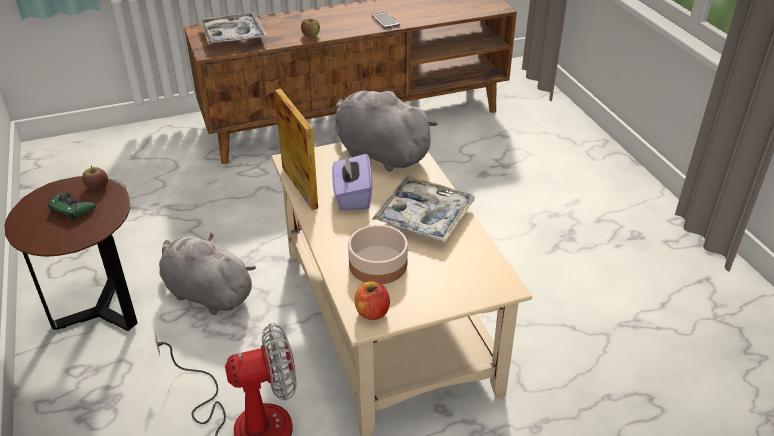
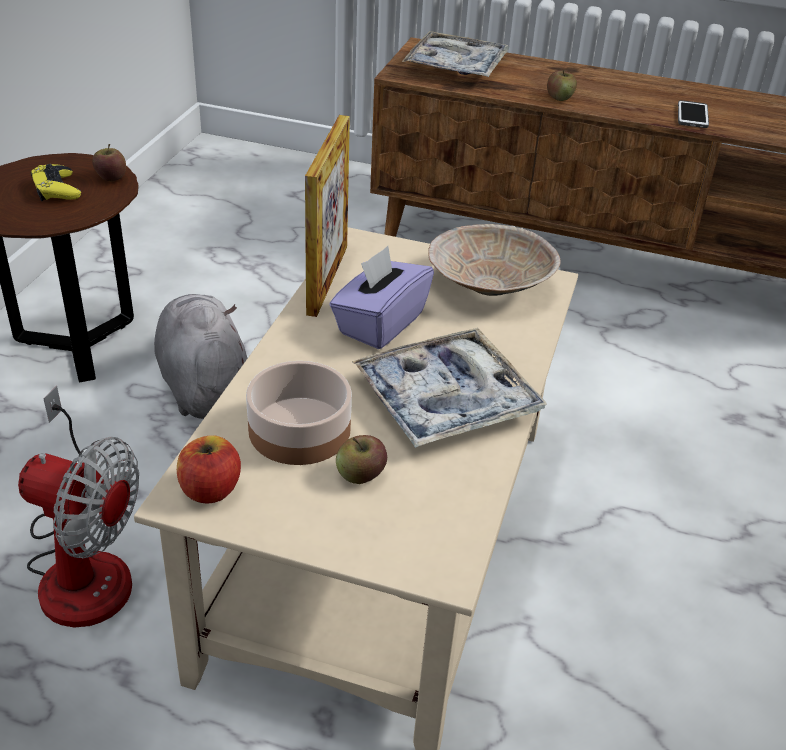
camera: 35 degrees right, 0 degrees up
green game controller [48,192,96,221] -> yellow game controller [31,164,81,201]
grey plush toy [335,88,438,172] -> beige bowl [428,224,560,296]
none -> apple [336,435,387,484]

